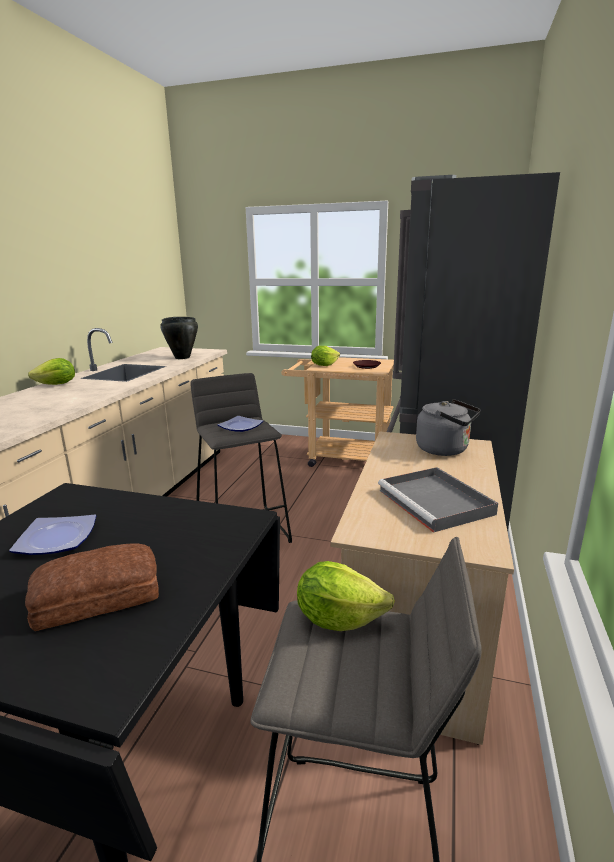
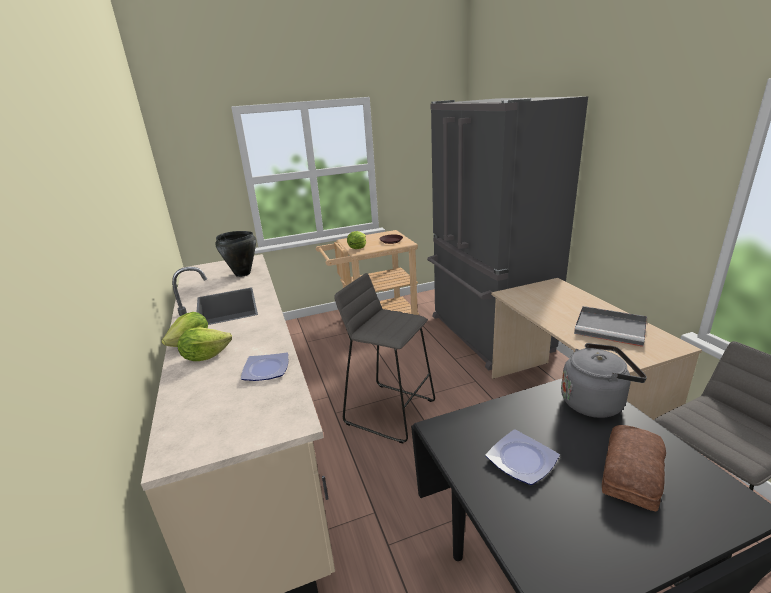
camera: 35 degrees left, 5 degrees up
plate [217,416,263,432] -> plate moved to [241,353,289,381]
lettuce [297,561,395,631] -> lettuce moved to [177,327,232,361]
grey kettle [416,399,481,456] -> grey kettle moved to [561,343,647,418]

